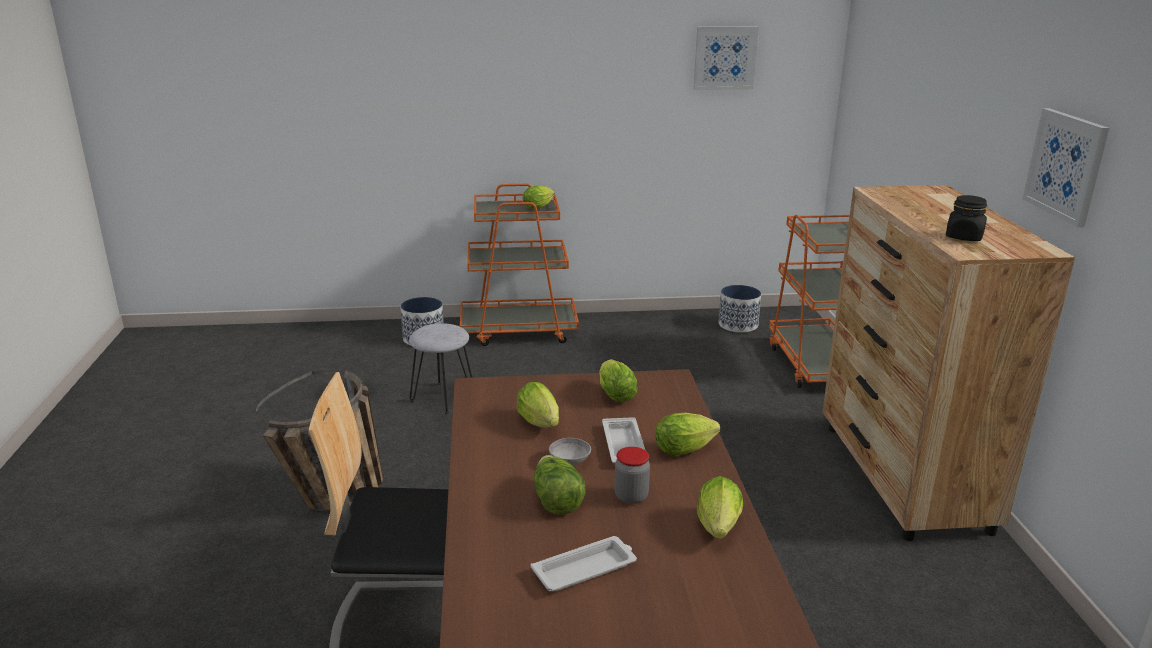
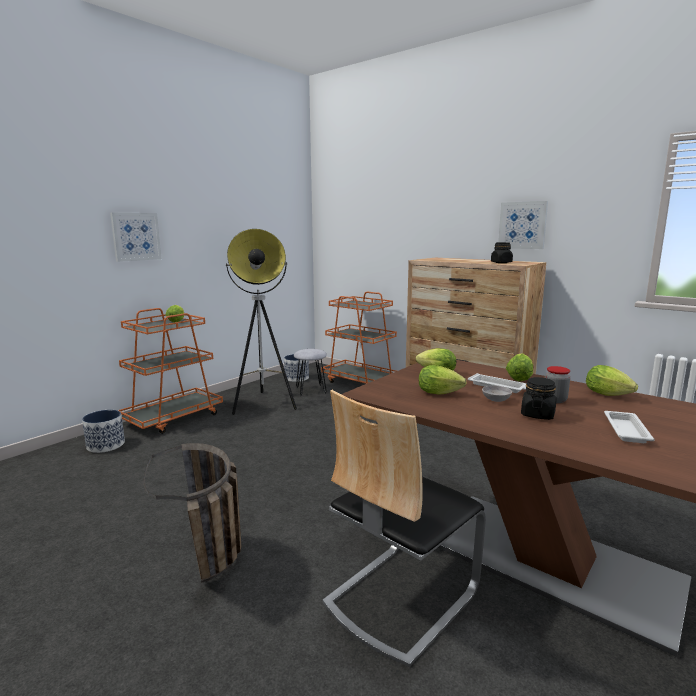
camera: 45 degrees left, 10 degrees down
grey stool [409,323,472,414] -> grey stool moved to [294,349,327,396]
lettuce [534,455,586,515] -> black jar [521,377,557,420]
picture [694,26,759,90] -> picture moved to [110,213,161,262]
none -> floor lamp [226,229,297,415]

